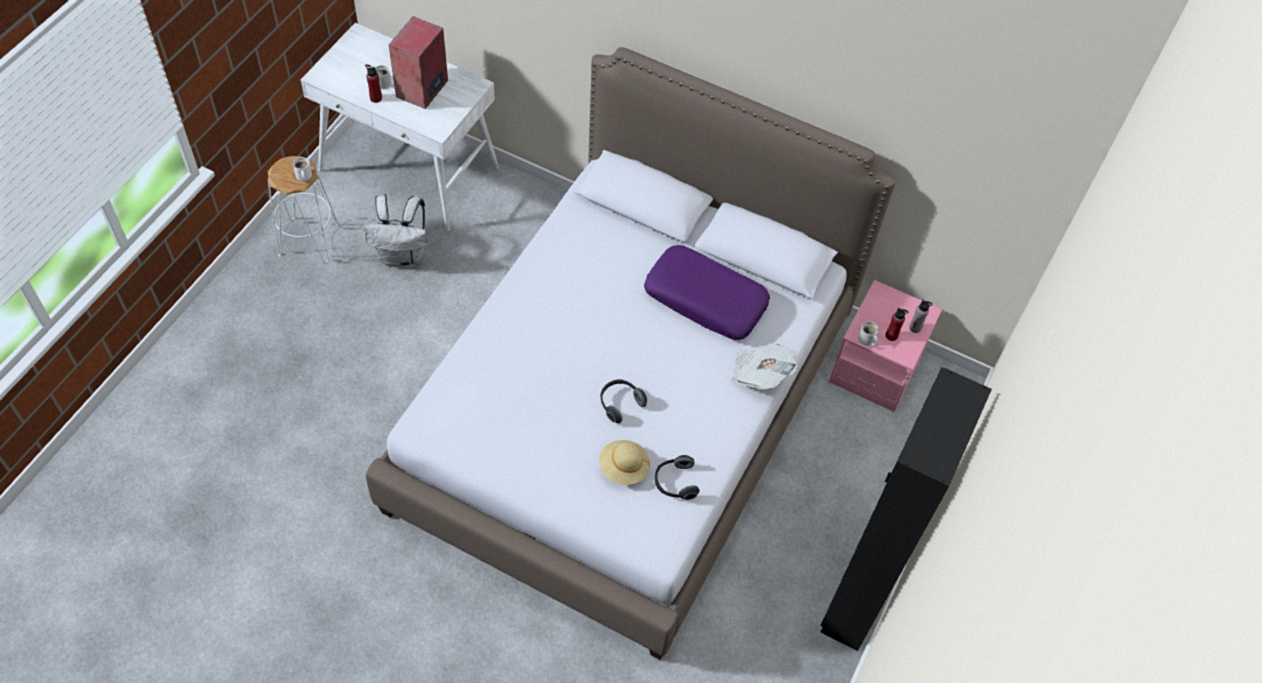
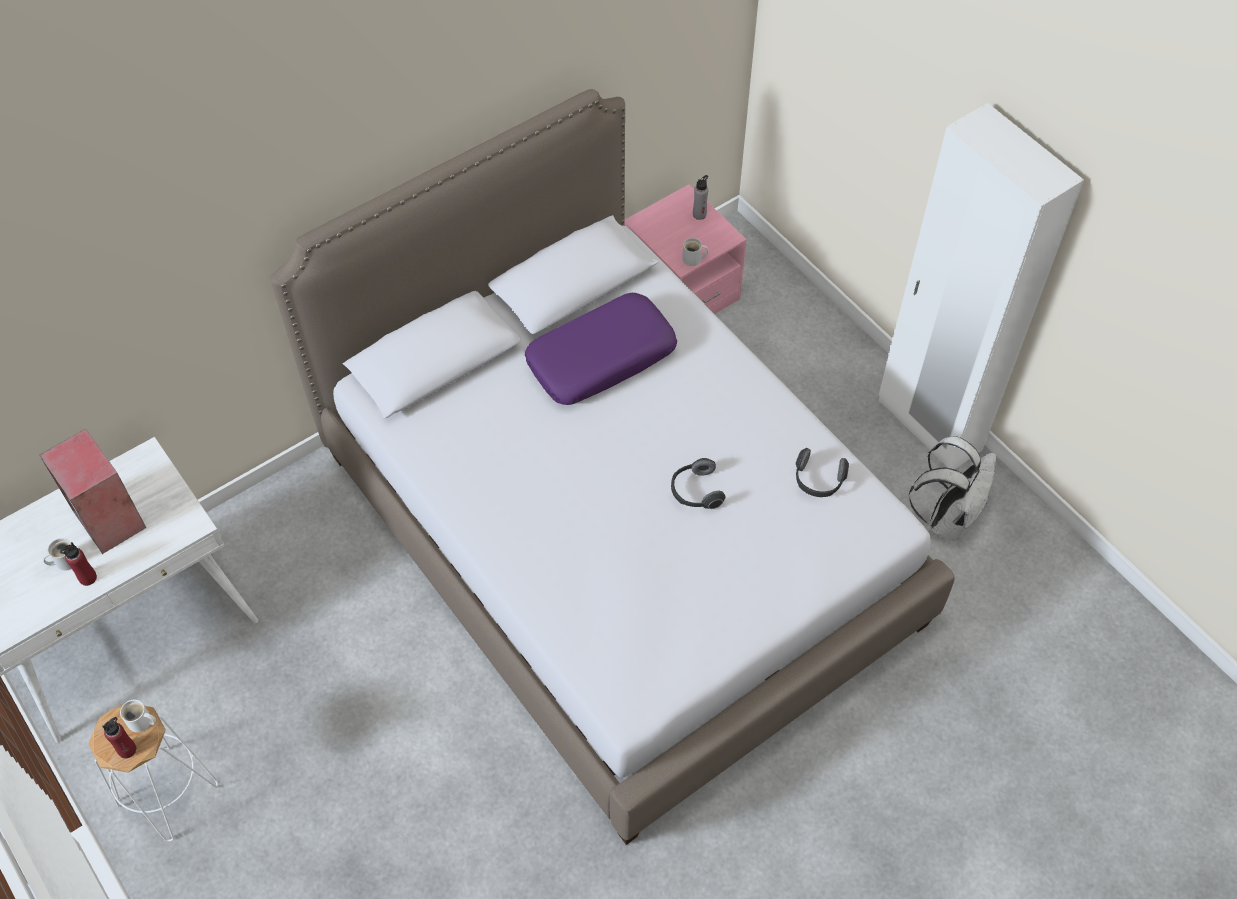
camera: 60 degrees left, 0 degrees up
white backpack [364,194,427,268] -> white backpack moved to [909,436,996,540]
beige hat [599,440,650,485] -> none
newspaper [732,344,797,389] -> none
black wardrobe [820,367,992,651] -> white wardrobe [879,103,1084,469]
red bottle [886,307,908,341] -> red bottle moved to [102,717,136,758]

